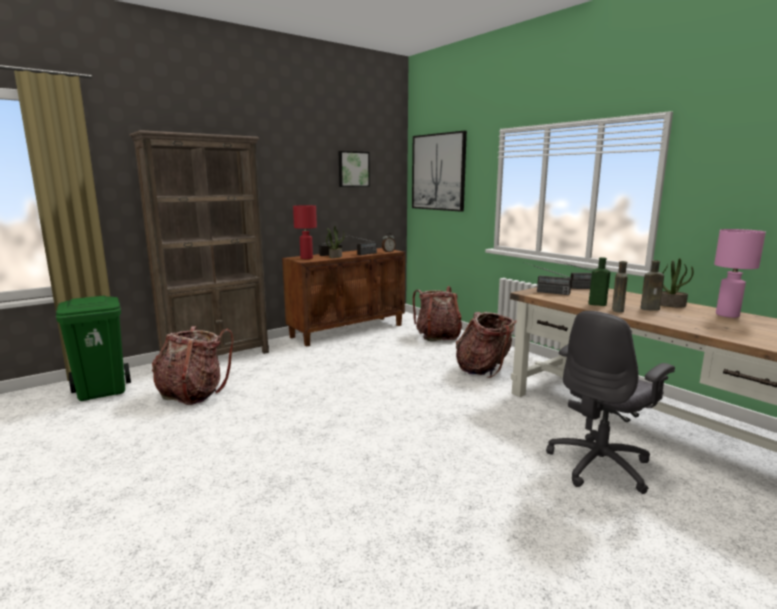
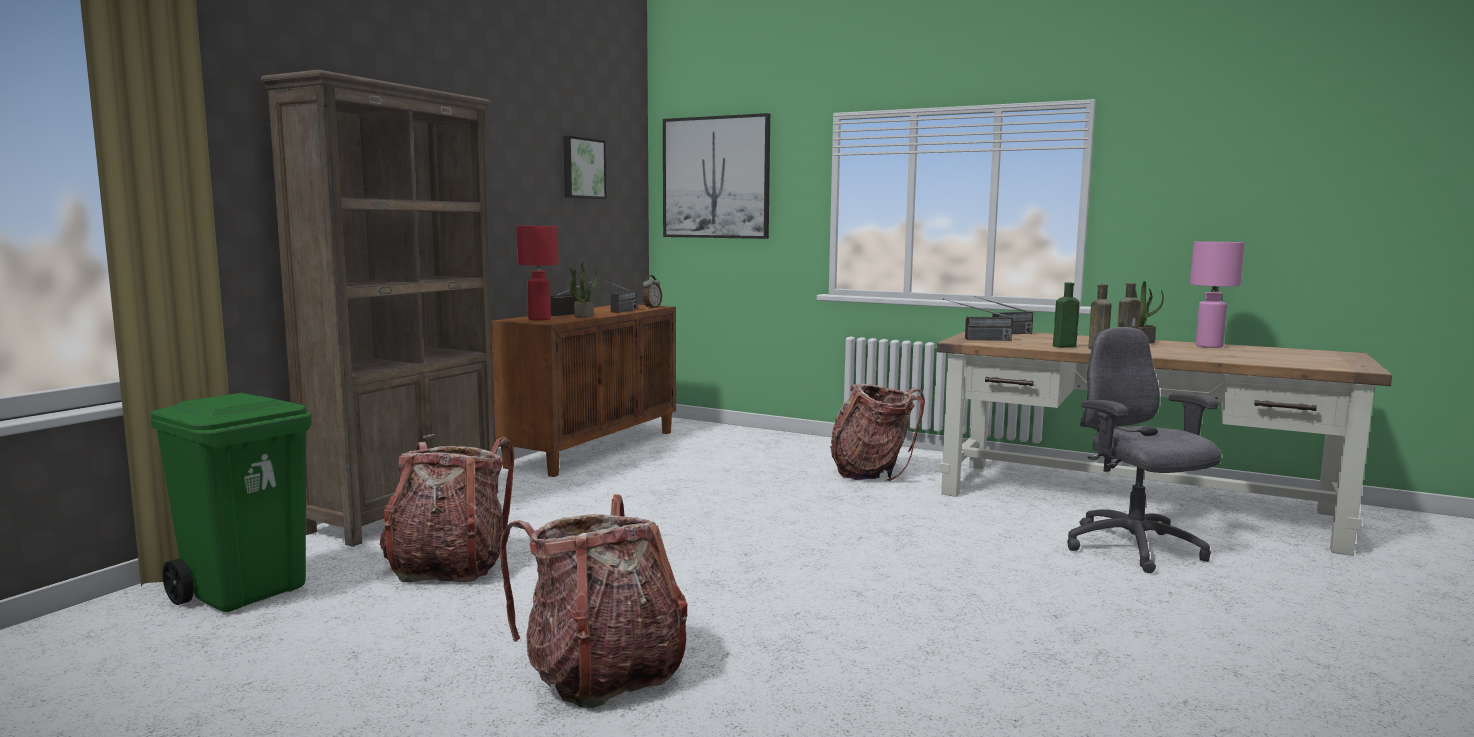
camera: 25 degrees left, 5 degrees down
backpack [413,286,462,341] -> backpack moved to [500,494,687,708]
grey office chair [546,311,675,494] -> grey office chair turned 135 degrees clockwise [1067,327,1221,573]

